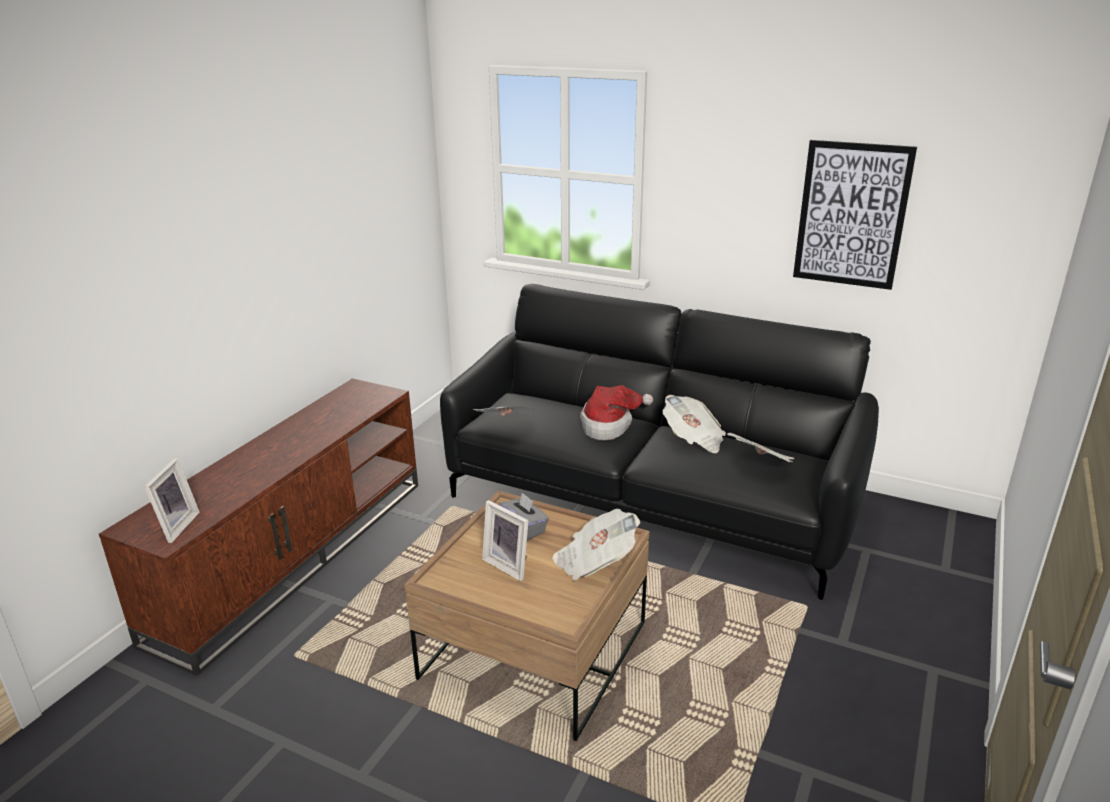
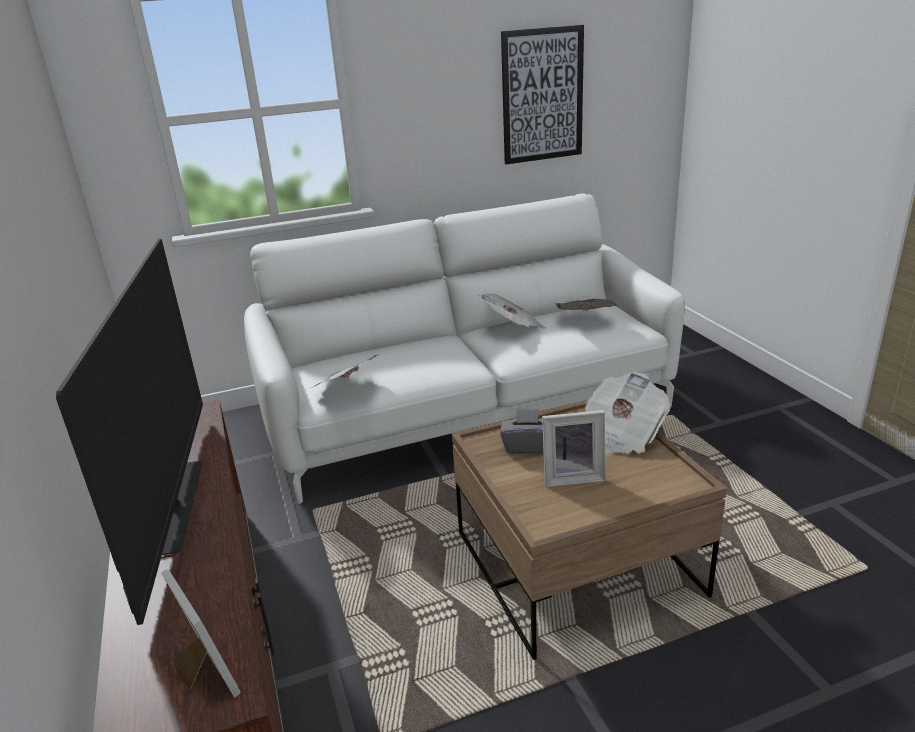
camera: 45 degrees left, 0 degrees up
black sofa [440,284,879,600] -> white sofa [244,193,685,504]
hat [580,386,653,440] -> none
none -> television [56,239,203,625]

